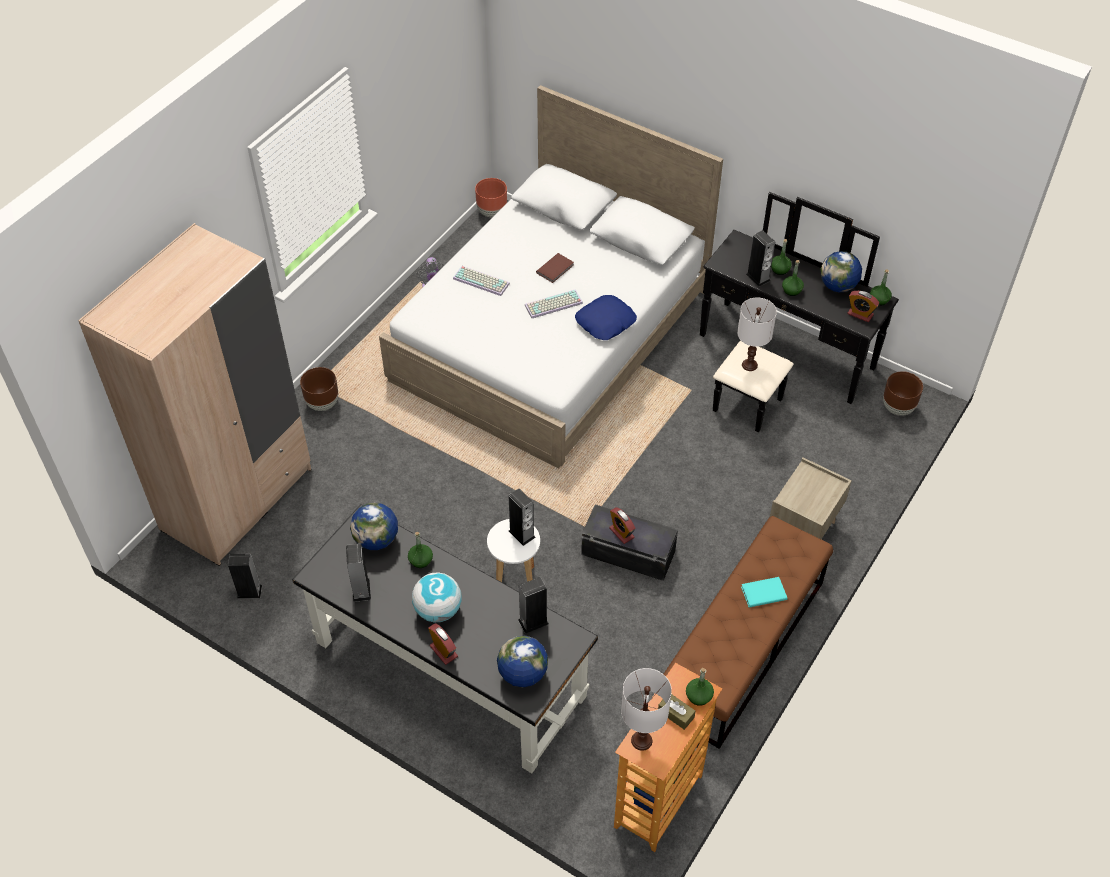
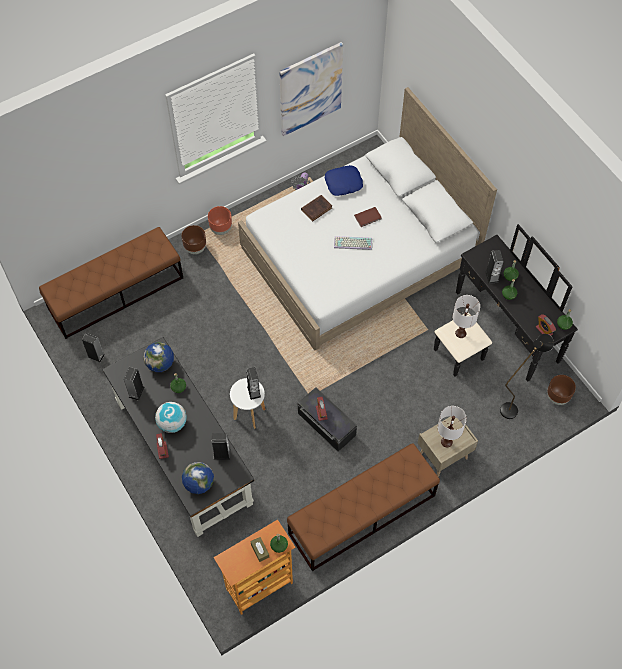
camera: 25 degrees right, 10 degrees up
beige wardrobe [78,223,312,566] -> brown bench [39,227,183,339]
keyboard [453,266,510,296] -> brown book [301,195,332,222]
brown planter [475,178,507,217] -> brown planter moved to [208,206,232,235]
blue pillow [575,295,637,340] -> blue pillow moved to [325,165,363,196]
white table lamp [621,668,672,751] -> white table lamp moved to [438,406,467,447]
turquoise book [741,577,787,608] -> none
globe [820,251,862,292] -> none
none -> picture [279,42,343,136]
none -> black floor lamp [500,334,554,419]

